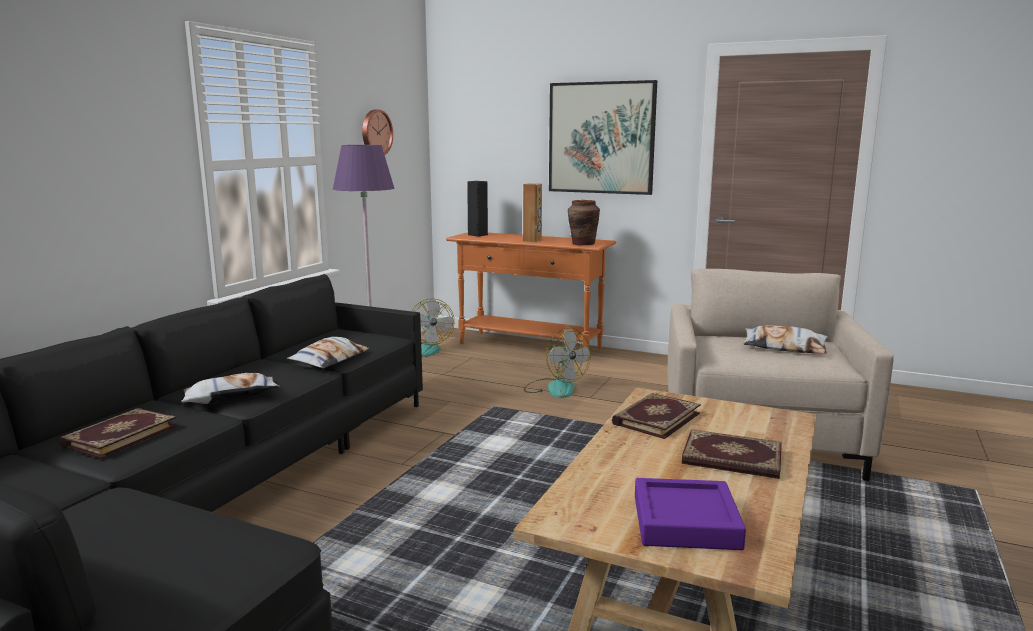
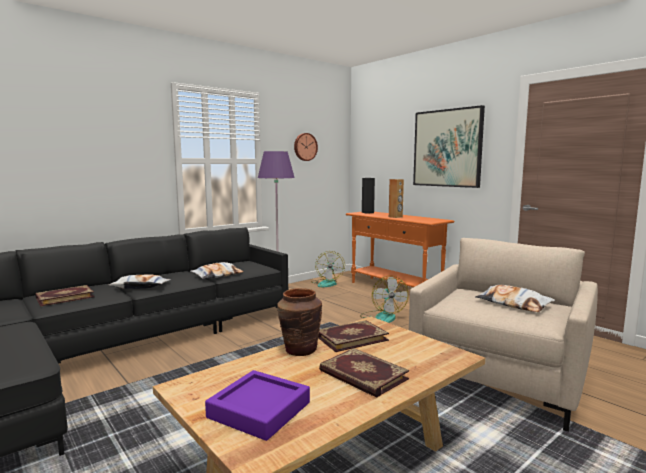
camera: 25 degrees right, 5 degrees down
brown vase [568,200,600,245] -> brown vase moved to [277,288,322,356]

